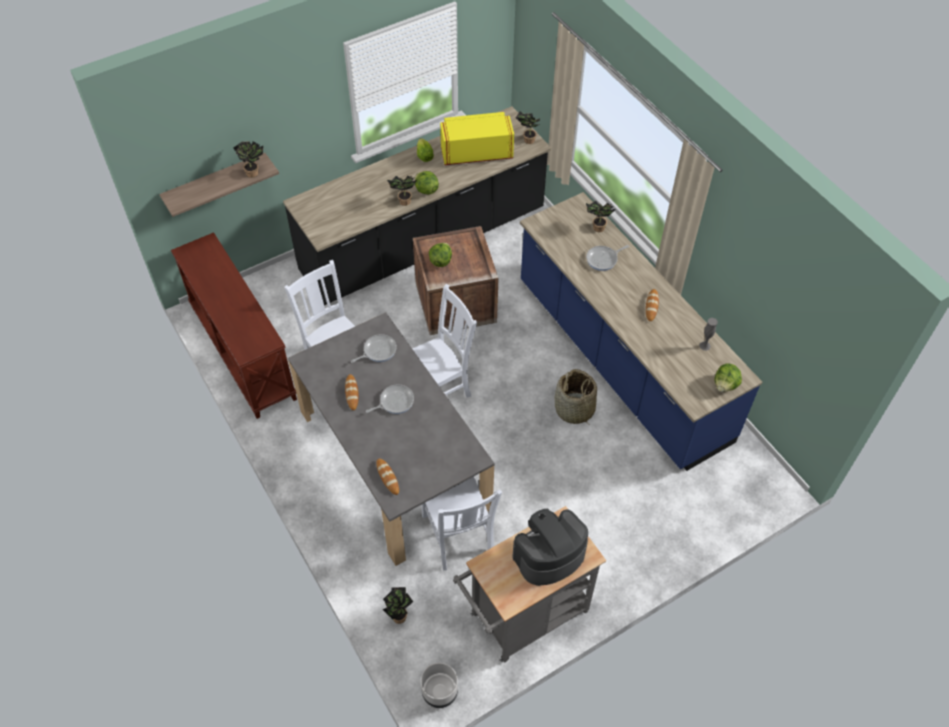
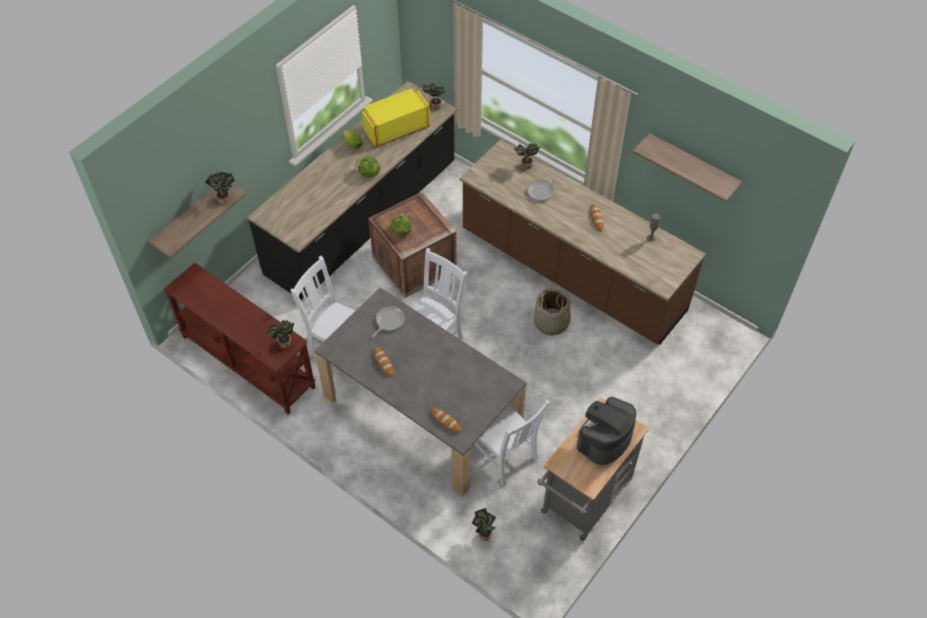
camera: 20 degrees left, 0 degrees up
frying pan [366,384,414,414] -> none
potted plant [387,176,417,206] -> potted plant moved to [265,320,294,348]
grey planter [421,663,458,708] -> none
blue counter [520,192,762,471] -> brown counter [460,139,706,344]
lettuce [715,364,742,392] -> none
none -> shelf [633,133,742,202]

